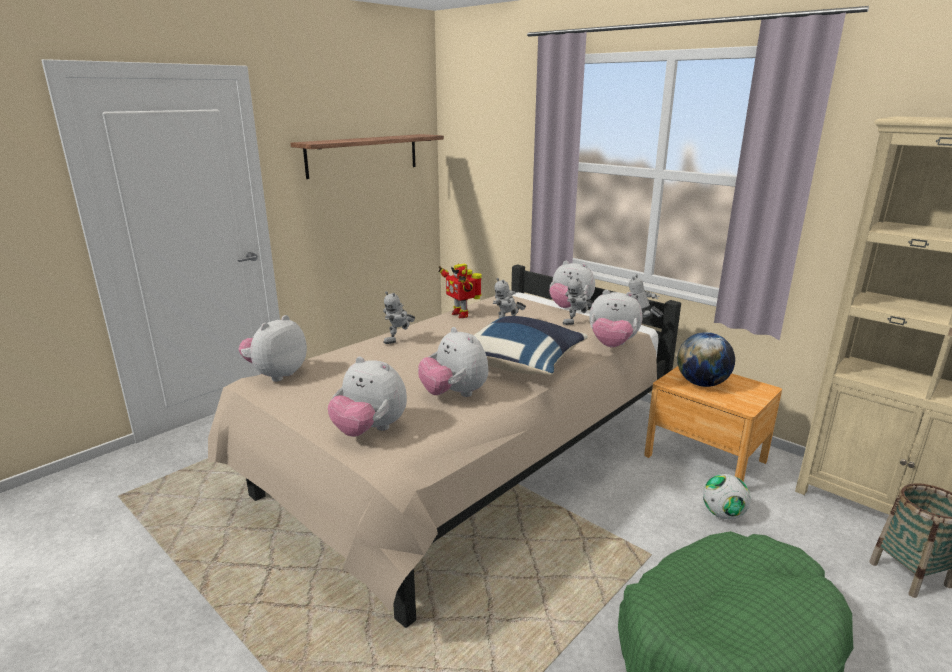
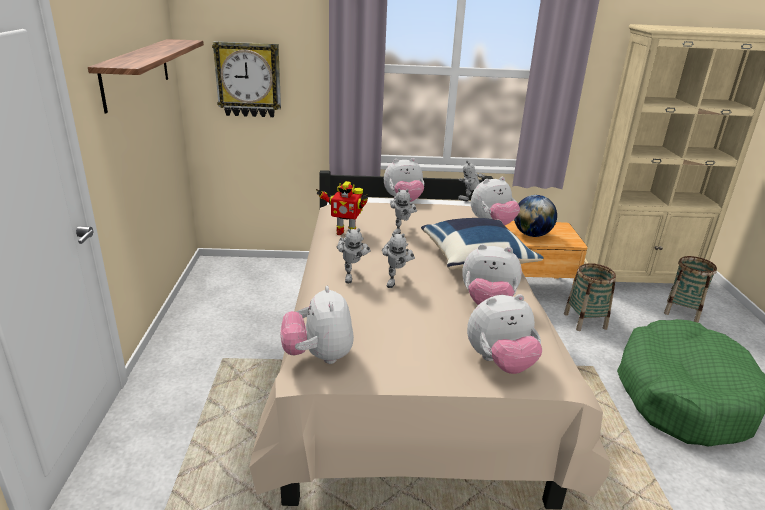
camera: 45 degrees left, 5 degrees up
toy robot [563,276,593,325] -> toy robot moved to [382,233,415,288]
football [703,474,751,520] -> basket [564,263,616,331]
none -> wall clock [212,41,281,117]

